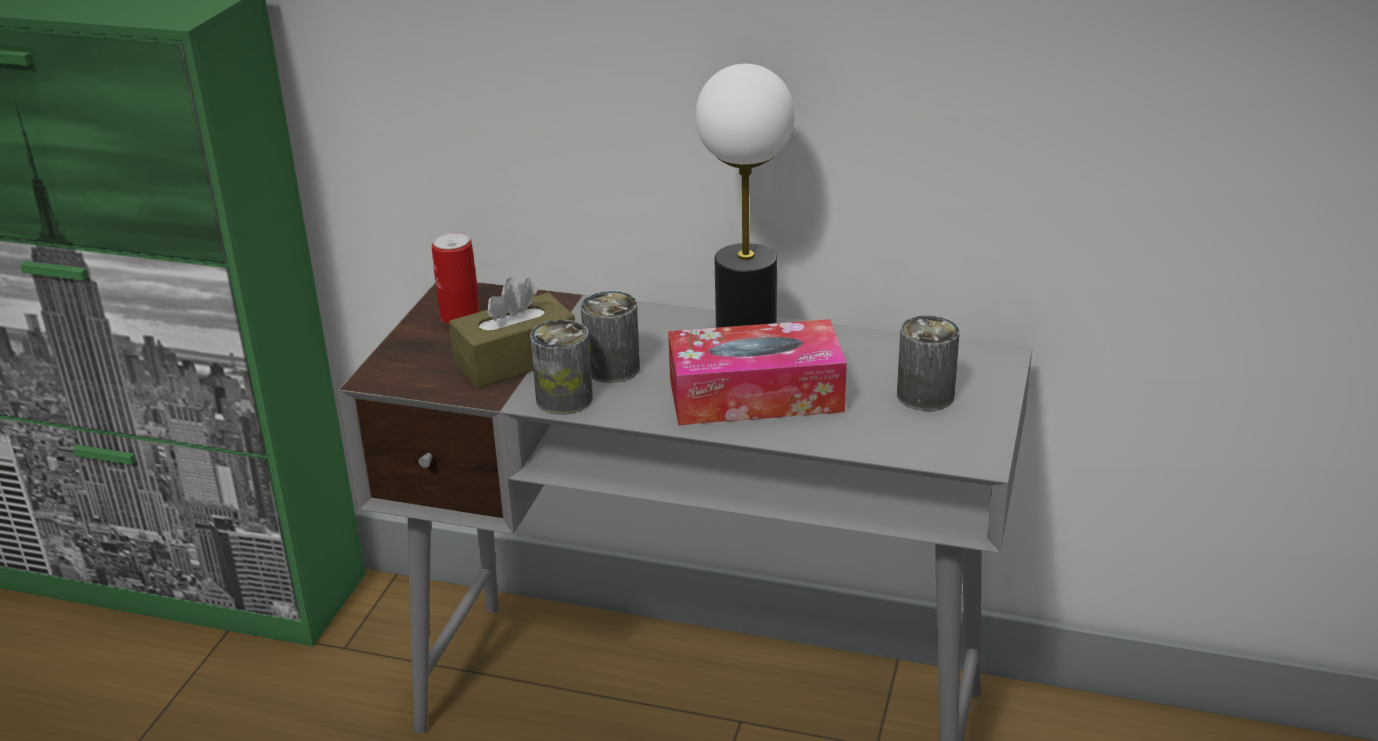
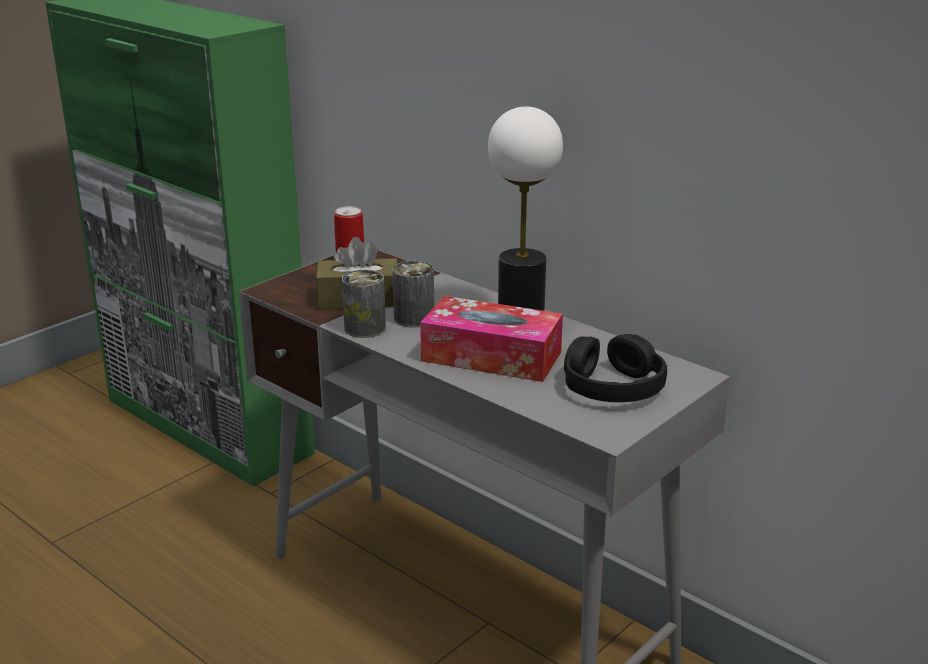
camera: 25 degrees right, 5 degrees down
can [897,315,960,411] -> black headphones [564,334,667,402]

